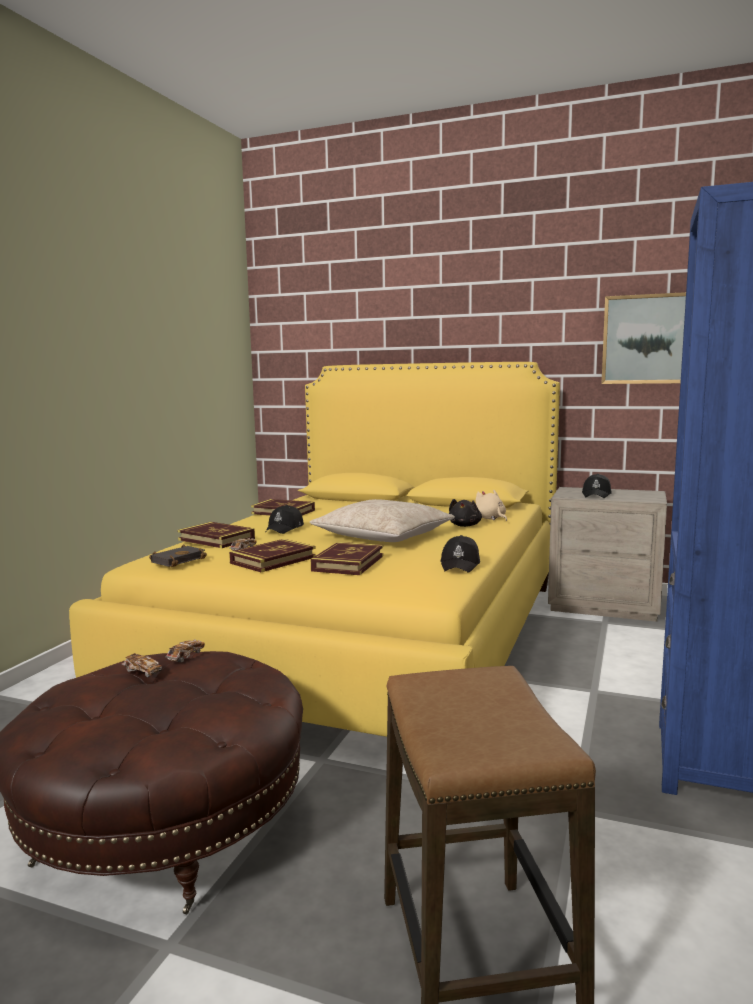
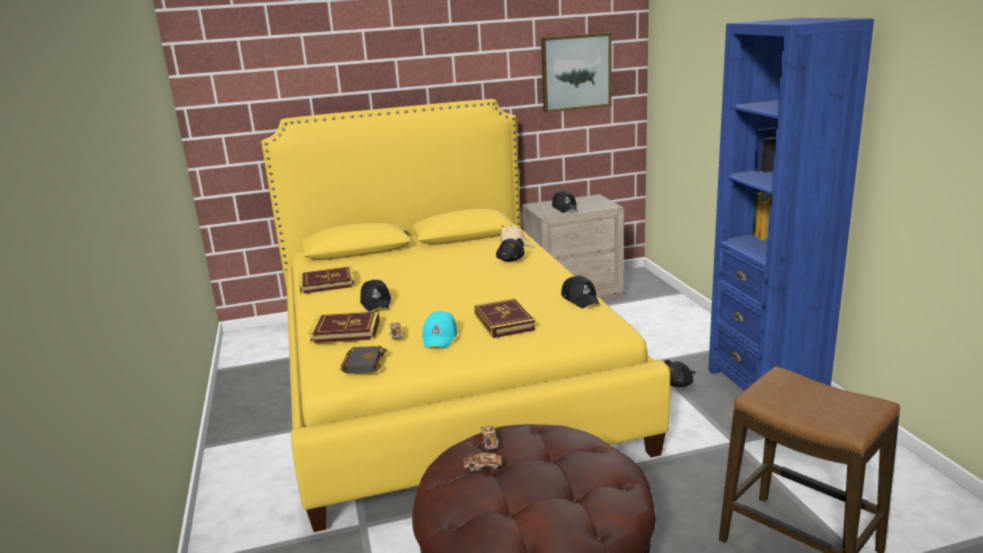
camera: 35 degrees left, 10 degrees up
book [229,539,316,572] -> turquoise cap [422,311,458,348]
beige pillow [310,499,455,542] -> none
none -> black plush toy [664,360,695,387]

